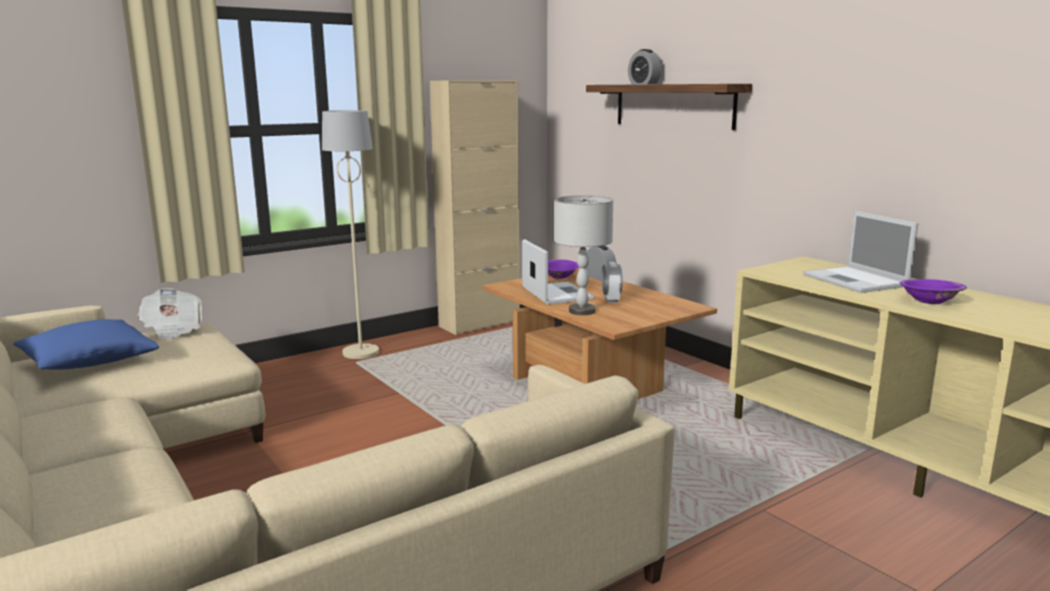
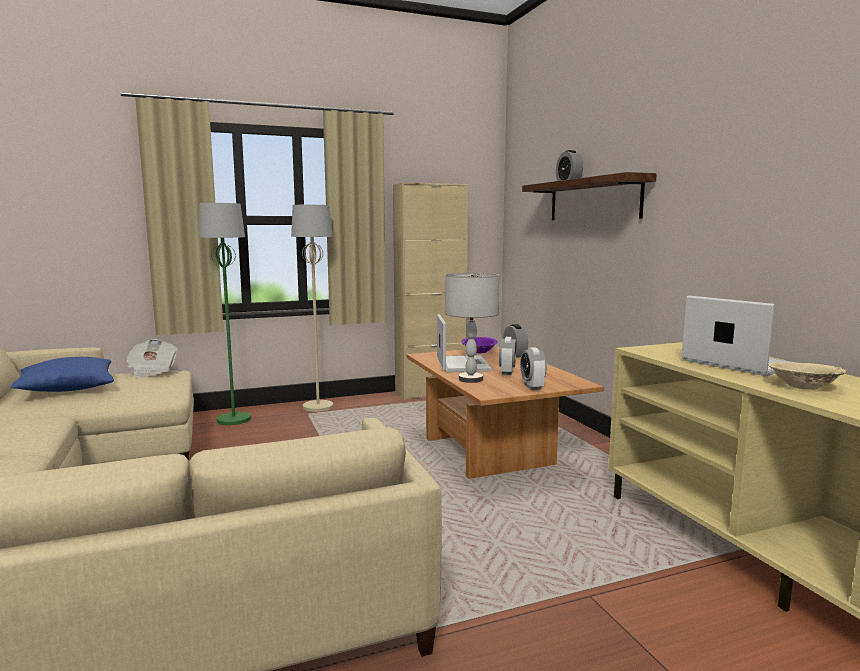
camera: 15 degrees right, 5 degrees down
laptop [803,211,918,293] -> laptop turned 150 degrees clockwise [682,296,797,376]
purple bowl [900,279,967,304] -> beige bowl [768,362,847,390]
none -> green floor lamp [199,203,251,425]
none -> alarm clock [520,347,547,390]

